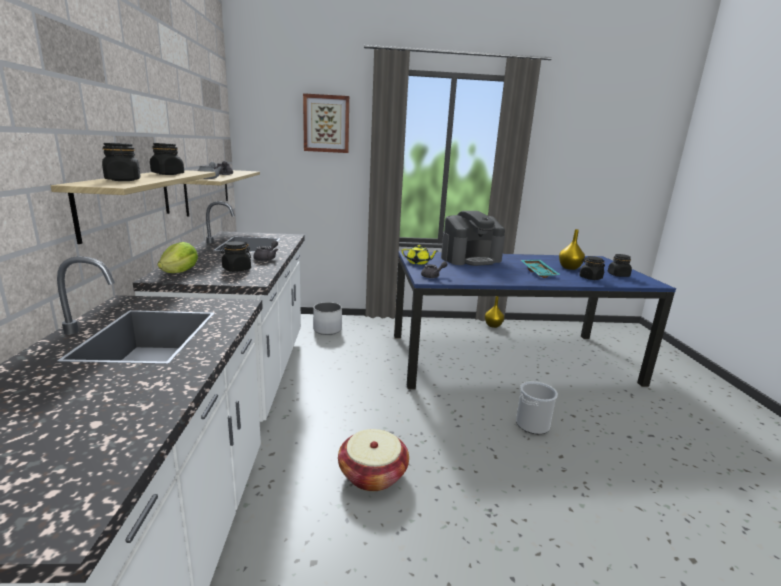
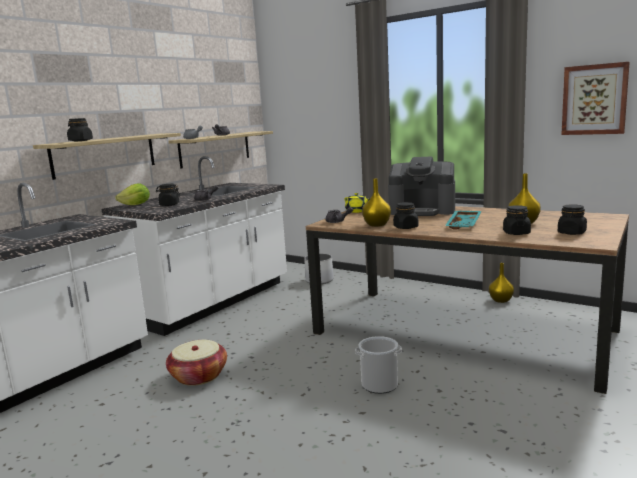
camera: 40 degrees right, 5 degrees down
black jar [150,143,184,175] -> black jar moved to [393,202,419,229]
picture [303,93,349,153] -> picture moved to [561,62,630,135]
blue dining table [394,251,676,389] -> brown dining table [306,203,629,394]
none -> yellow vase [362,178,391,227]

